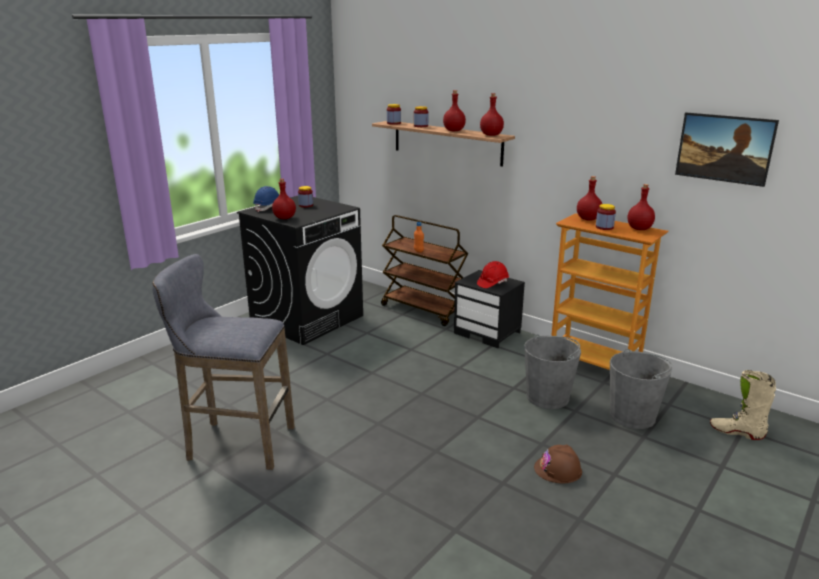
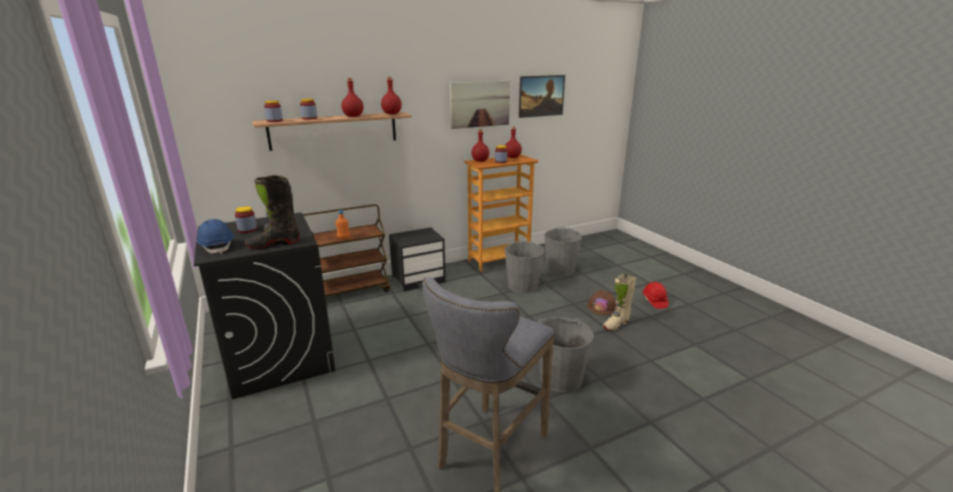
camera: 65 degrees left, 0 degrees up
red bottle [272,179,296,219] -> black boot [245,175,300,249]
red hard hat [477,261,509,288] -> red hard hat moved to [642,282,669,309]
beige boot [710,370,776,440] -> beige boot moved to [603,274,636,331]
none -> picture [450,81,510,129]
none -> grey bucket [538,317,594,393]

